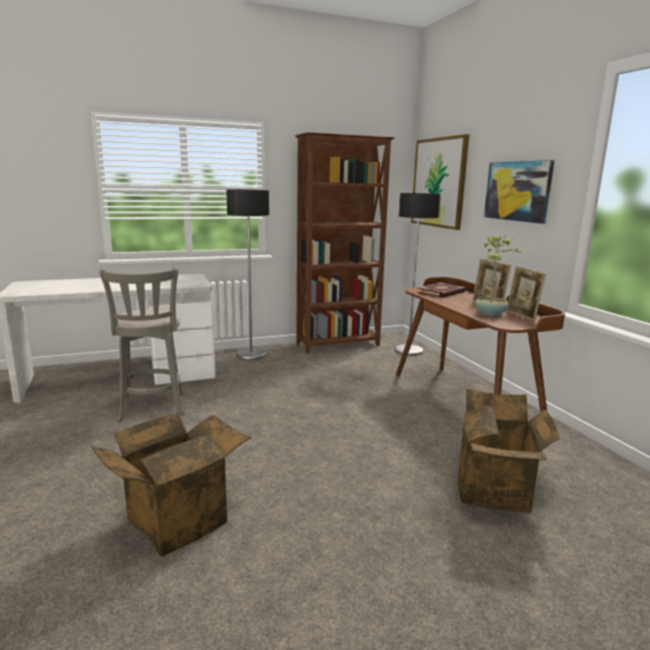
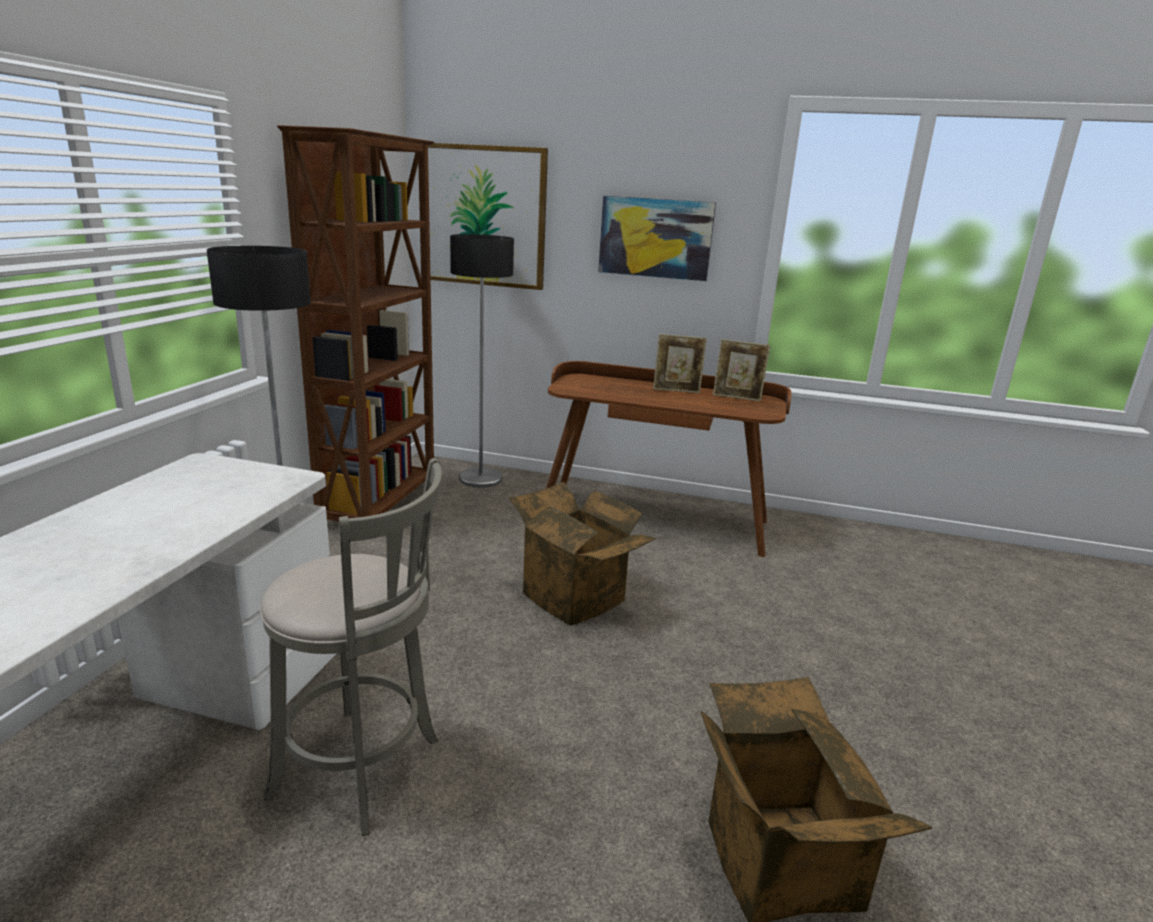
camera: 55 degrees left, 5 degrees up
book [417,282,466,298] -> none
cardboard box [458,389,560,513] -> cardboard box moved to [509,482,656,625]
potted plant [475,235,521,316] -> none

